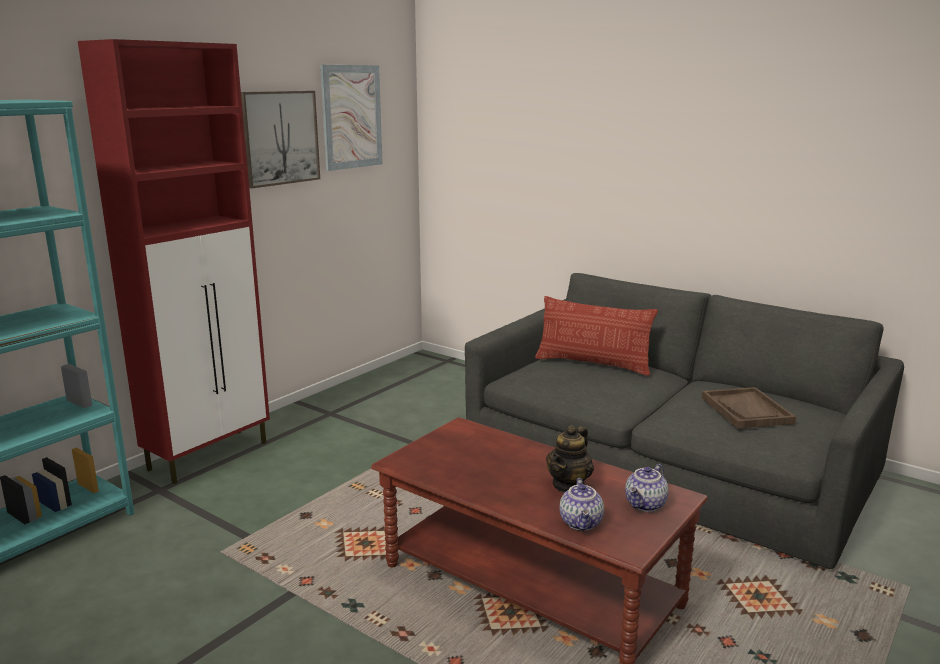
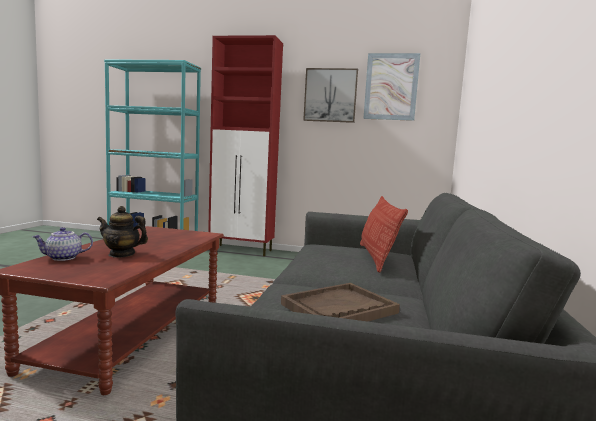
camera: 65 degrees right, 10 degrees down
teapot [625,464,669,512] -> none

